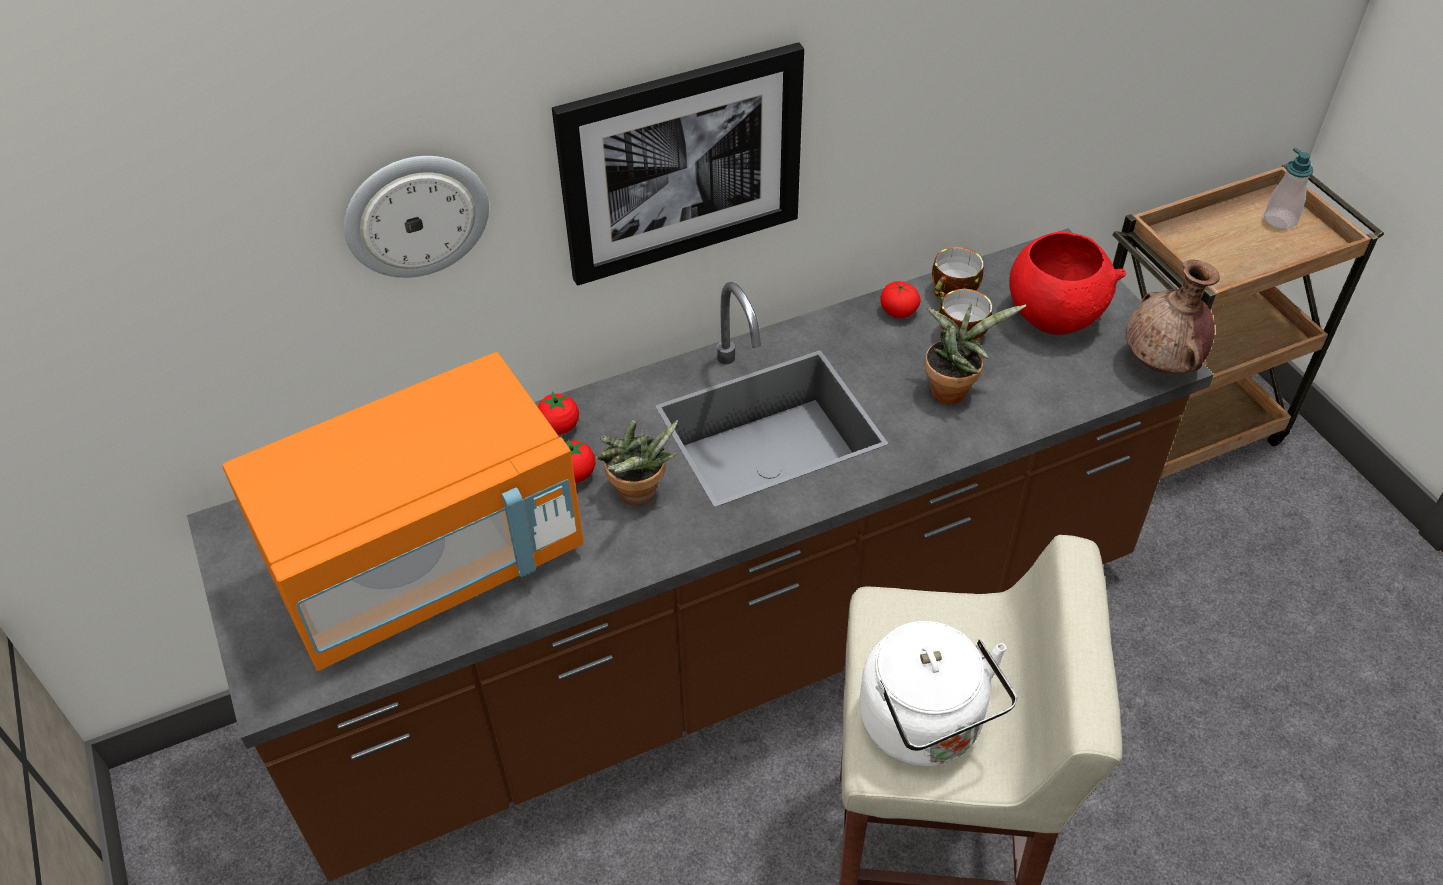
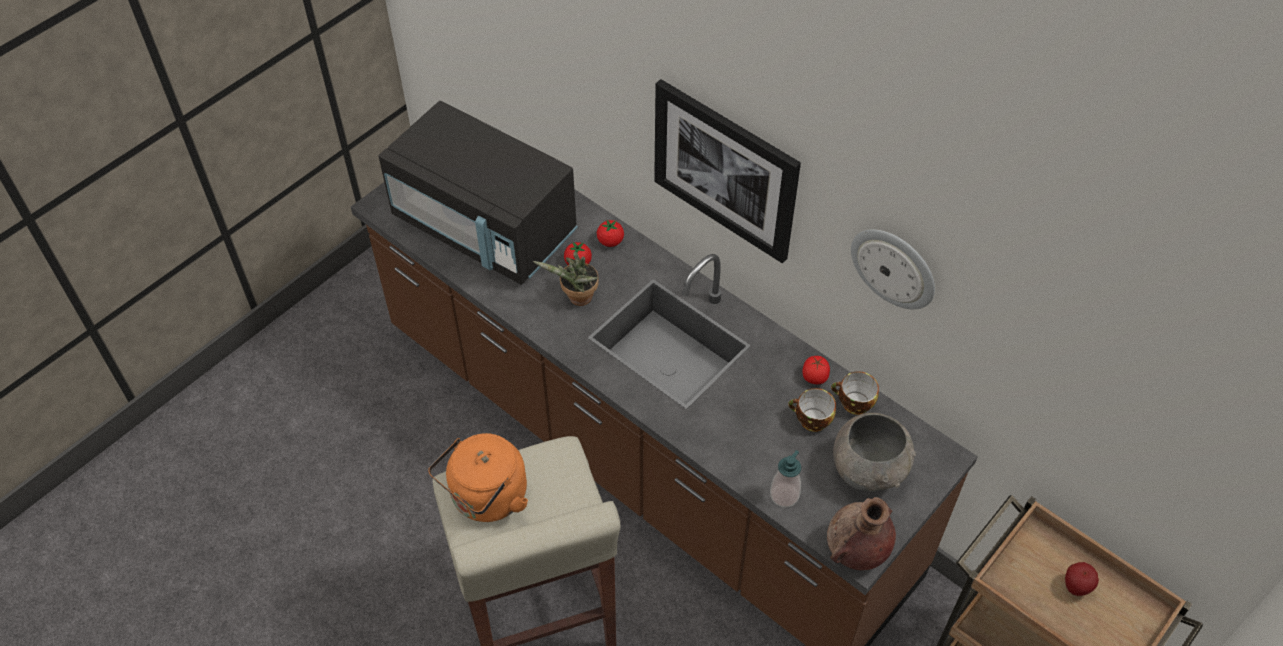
camera: 65 degrees right, 5 degrees up
orange microwave [223,352,584,671] -> black microwave [378,101,578,285]
wall clock [344,156,489,278] -> wall clock moved to [851,229,935,309]
white kettle [859,621,1017,767] -> orange kettle [428,433,528,522]
potted plant [925,303,1027,404] -> none
red bowl [1009,232,1126,335] -> grey bowl [833,413,916,492]
soap dispenser [1264,148,1314,229] -> soap dispenser moved to [770,450,801,507]
none -> apple [1065,562,1099,596]

